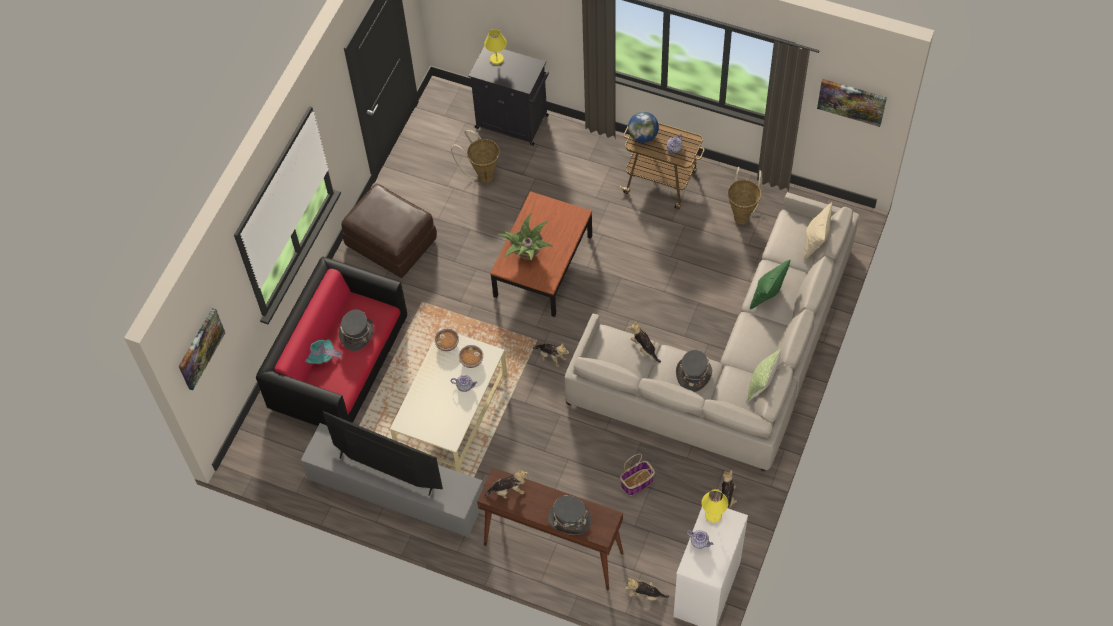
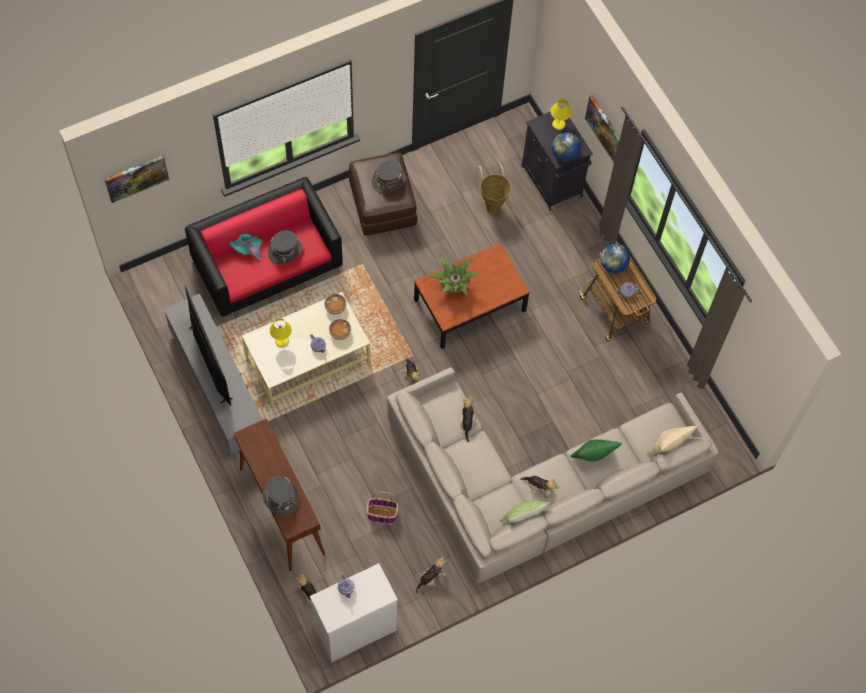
camera: 35 degrees right, 5 degrees up
plush toy [485,468,528,499] -> plush toy moved to [520,476,559,499]
grey hat [676,350,712,392] -> grey hat moved to [372,160,406,193]
yellow table lamp [702,489,728,523] -> yellow table lamp moved to [270,318,292,347]
basket [728,167,762,225] -> none
picture [817,79,887,127] -> picture moved to [585,95,620,163]
none -> globe [552,132,581,161]

